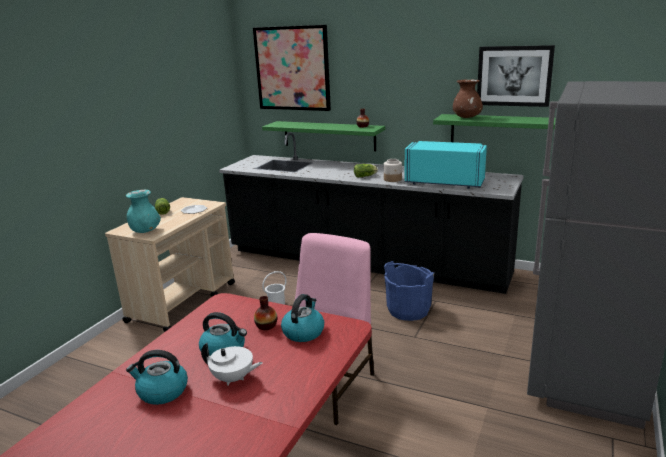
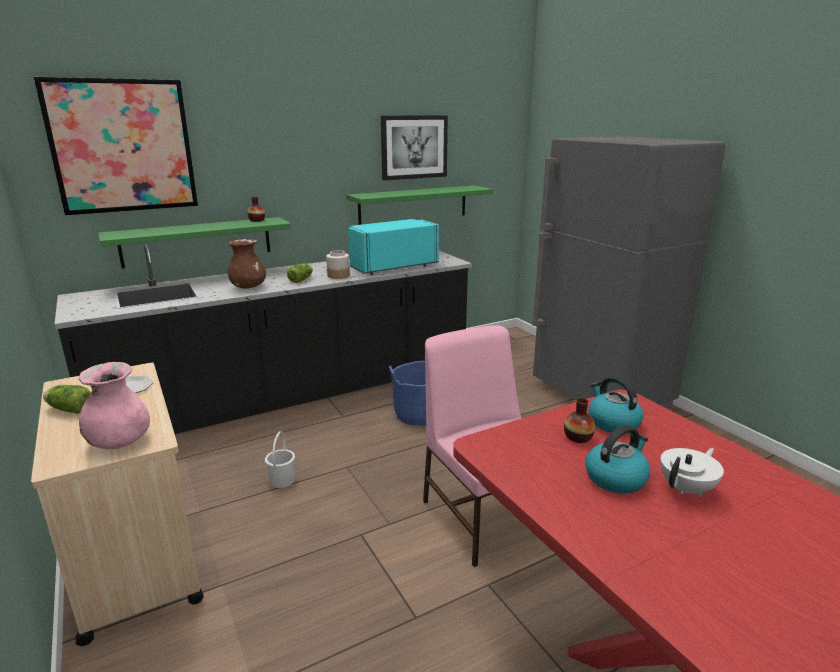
camera: 55 degrees left, 0 degrees up
turquoise vase [126,190,161,233] -> pink vase [79,362,150,449]
kettle [126,350,188,405] -> none
brown vase [453,79,483,118] -> brown vase moved to [228,239,266,289]

